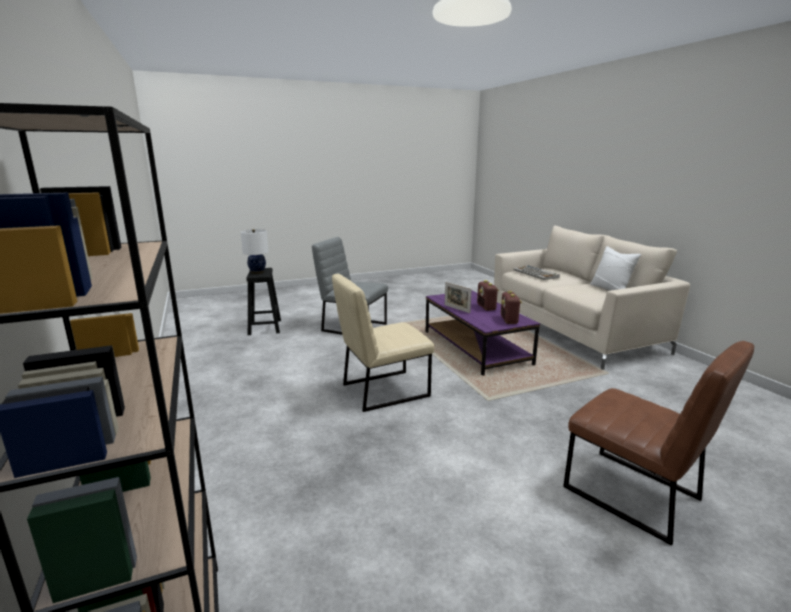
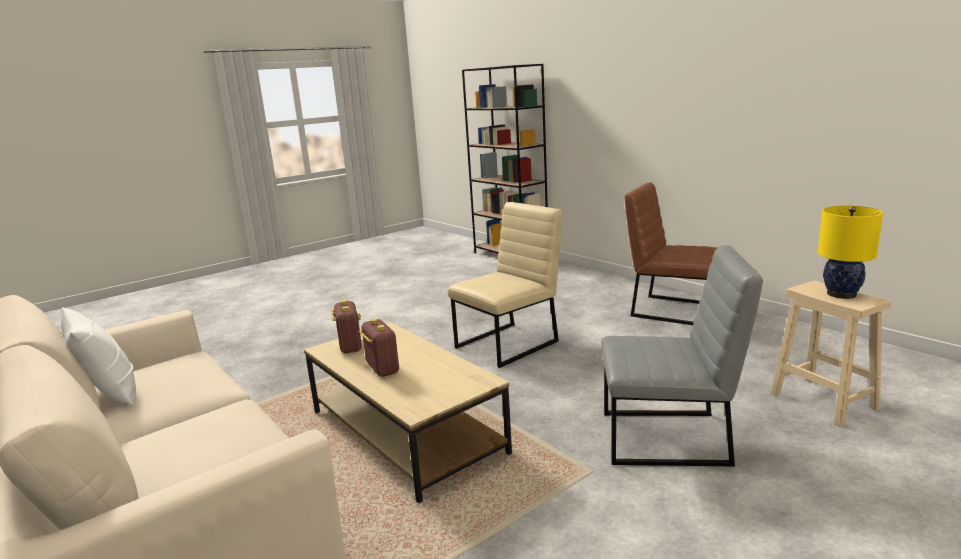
camera: 165 degrees right, 0 degrees up
white table lamp [241,229,269,274] -> yellow table lamp [818,206,883,299]
black stool [247,268,281,335] -> beige stool [771,281,891,427]
purple coffee table [426,290,540,376] -> beige coffee table [304,322,512,503]
picture frame [445,282,472,313] -> none
keyboard [514,265,560,280] -> none
brown chair [563,341,754,545] -> brown chair moved to [625,183,718,325]

